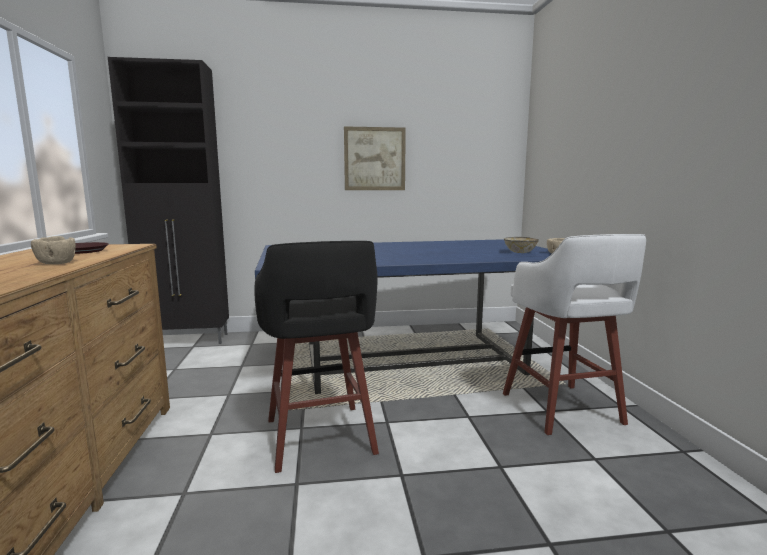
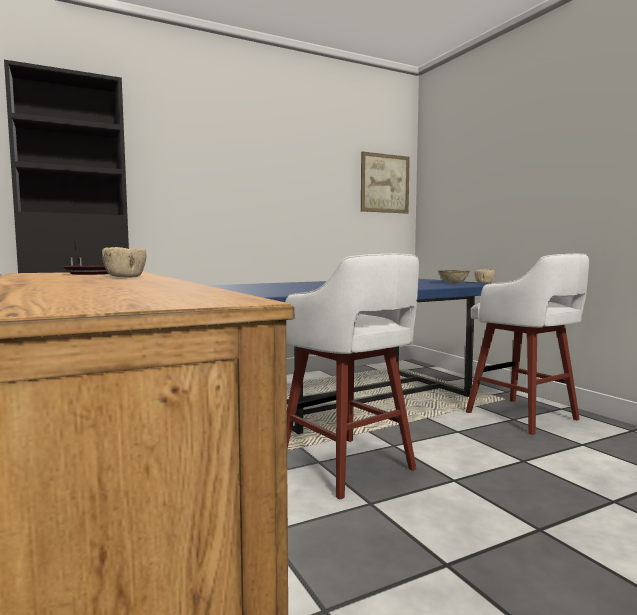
camera: 20 degrees left, 5 degrees down
black stool [255,241,379,473] -> white stool [285,254,419,500]
picture [344,126,406,190] -> picture moved to [361,151,410,214]

